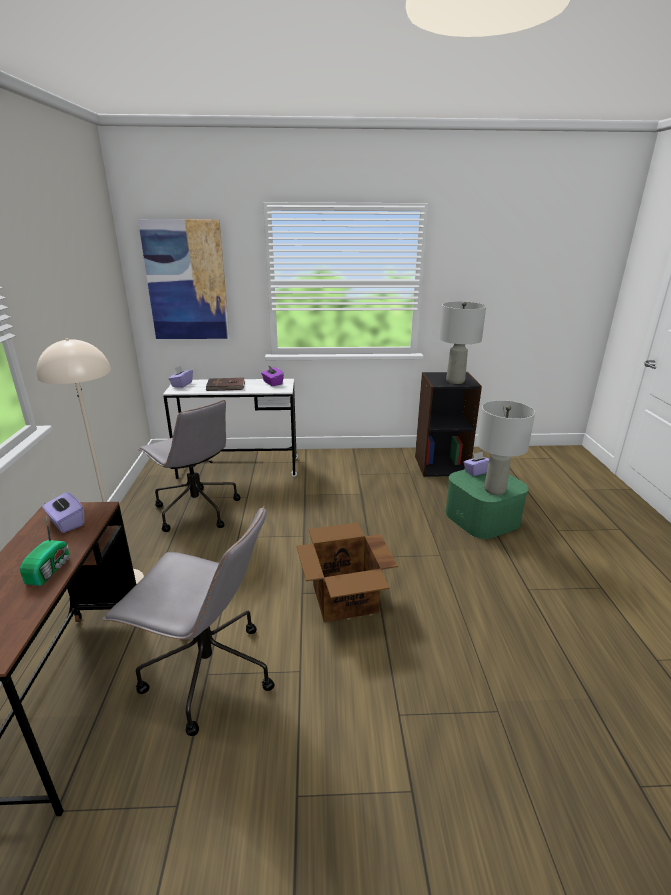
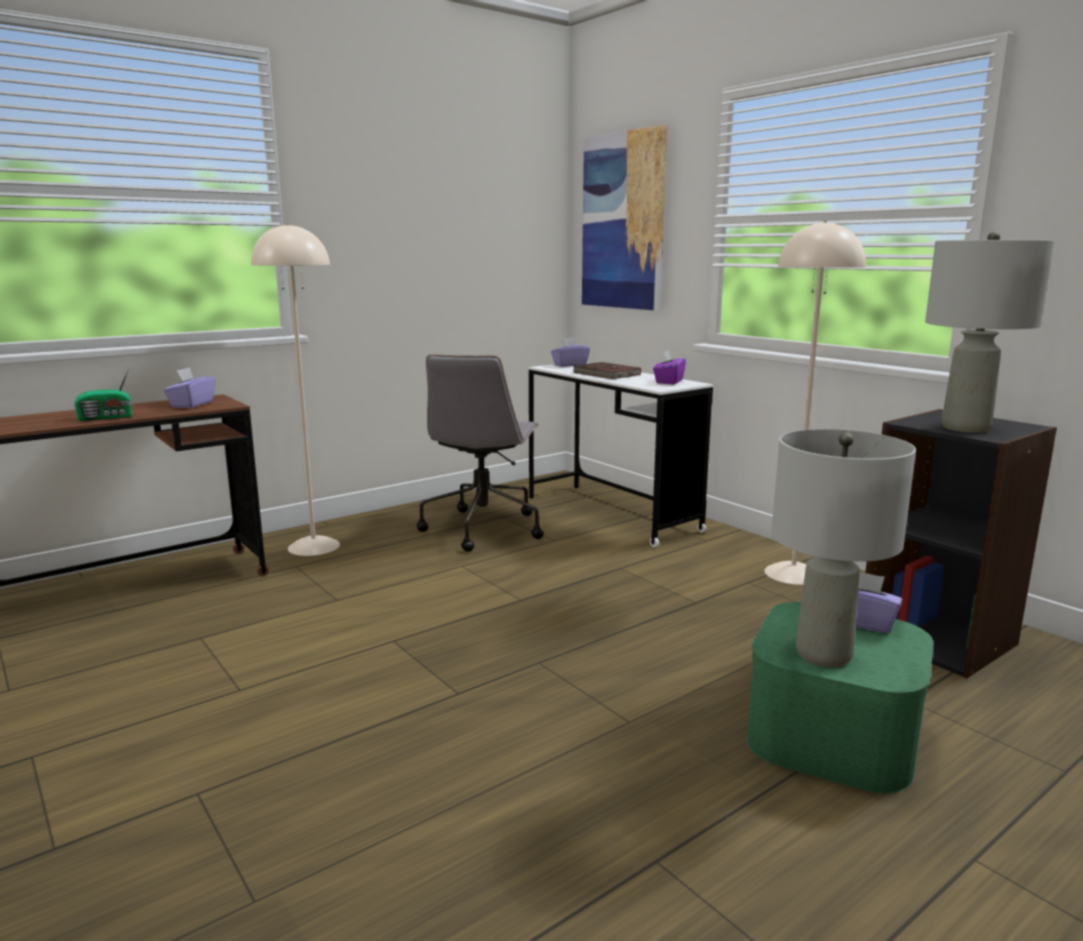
camera: 55 degrees right, 10 degrees down
grey office chair [103,506,275,736] -> none
cardboard box [297,522,398,622] -> none
none -> beige floor lamp [764,220,866,585]

